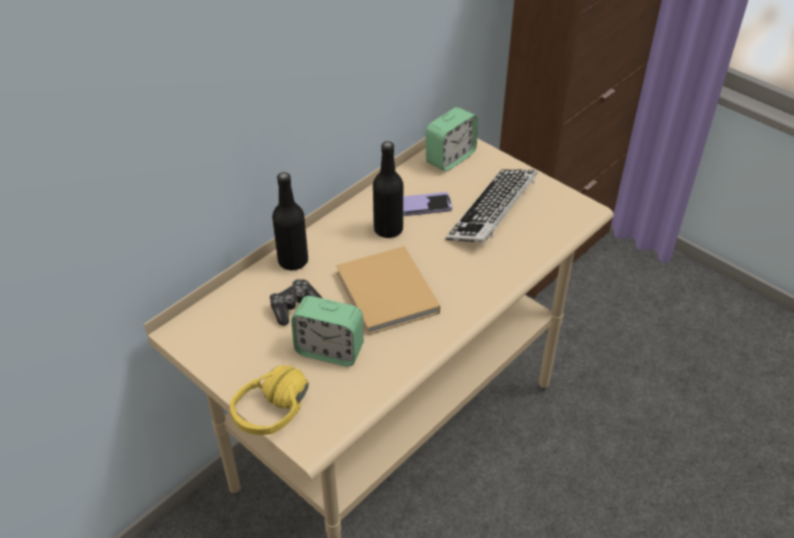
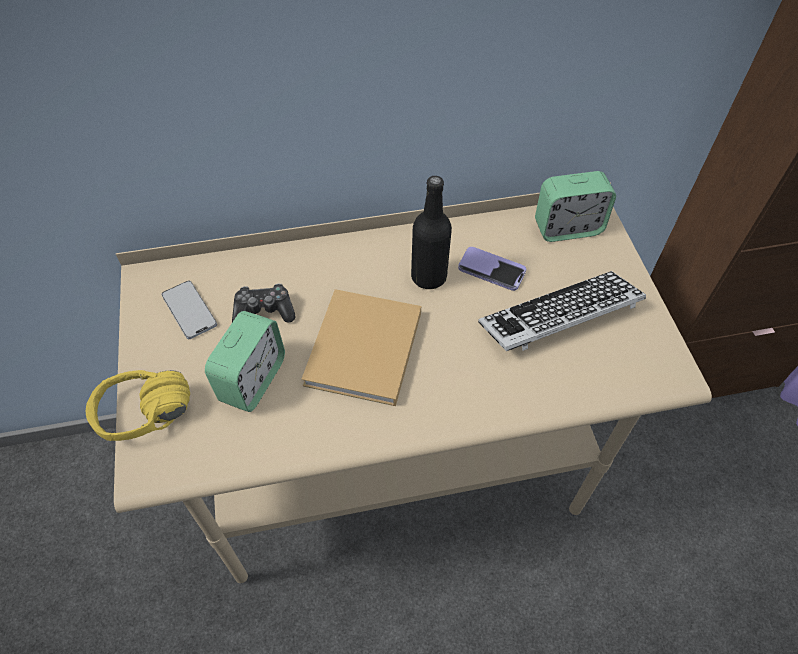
camera: 35 degrees right, 10 degrees up
black bottle [272,172,308,270] -> none
alarm clock [291,296,363,366] -> alarm clock turned 120 degrees counterclockwise [205,311,285,412]
none -> phone [161,281,217,339]

